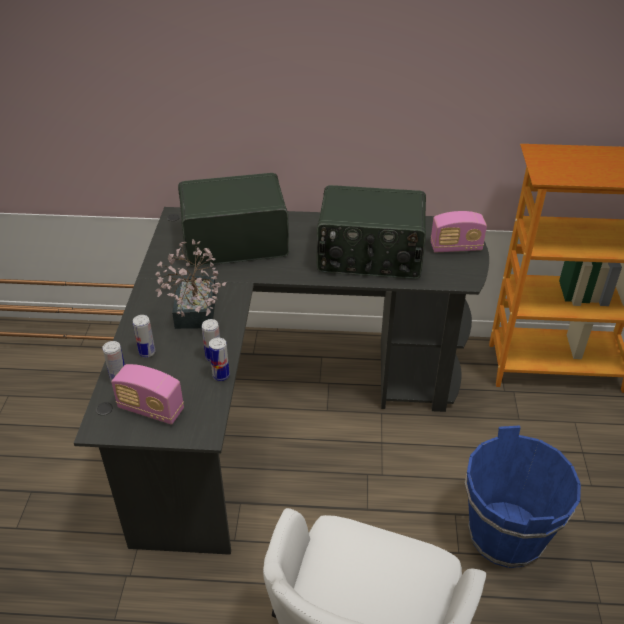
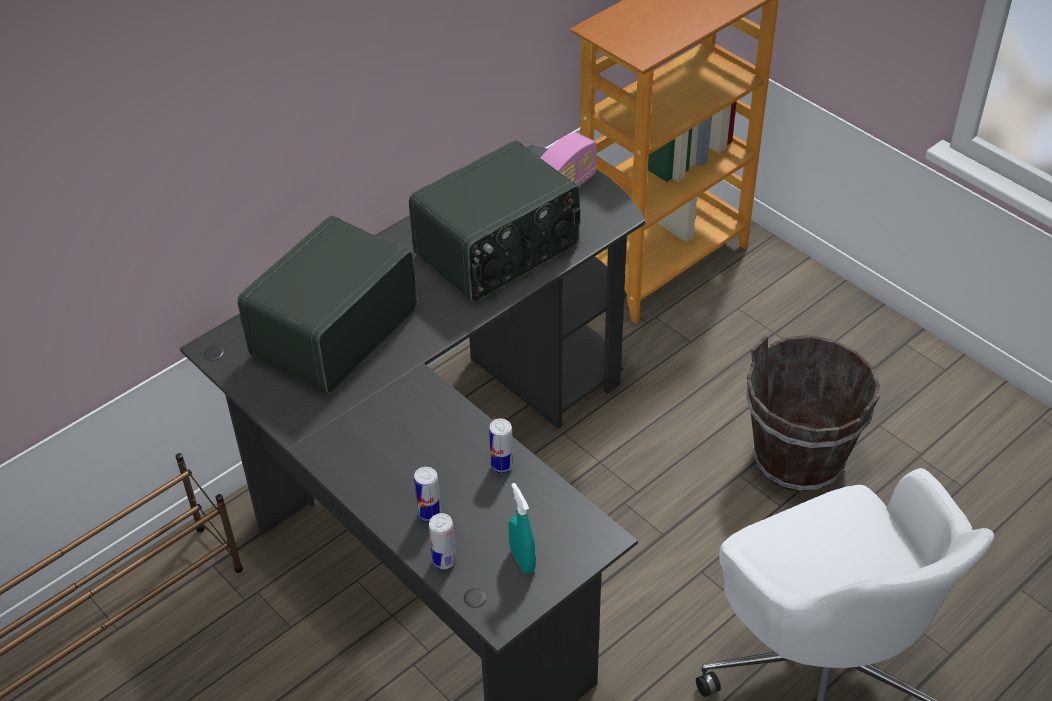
camera: 45 degrees left, 5 degrees up
radio [111,364,184,425] -> turquoise spray bottle [508,483,536,574]
potted plant [155,240,226,329] -> none
can [209,338,230,381] -> none
blue bucket [465,425,581,568] -> brown bucket [746,335,880,492]

